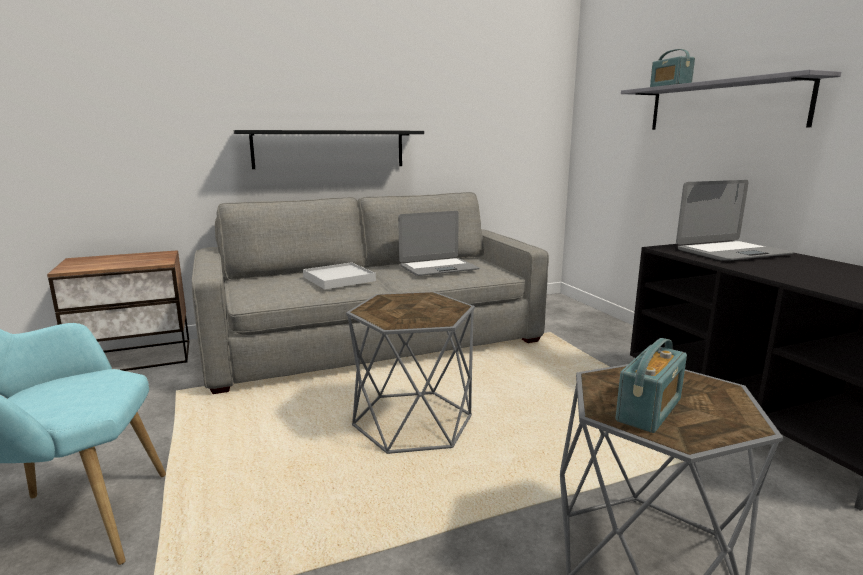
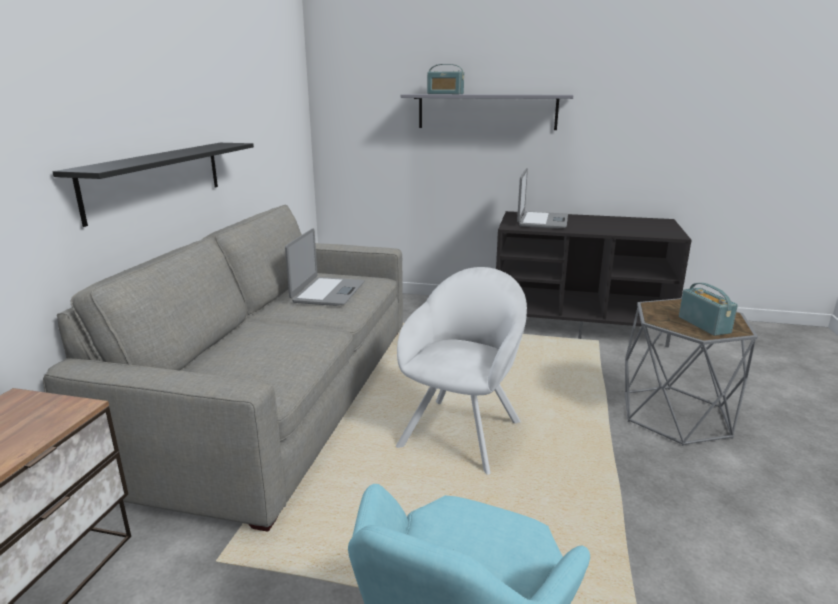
camera: 55 degrees left, 5 degrees up
white tray [303,262,376,289] -> none
grey side table [346,292,475,454] -> white armchair [396,267,527,475]

